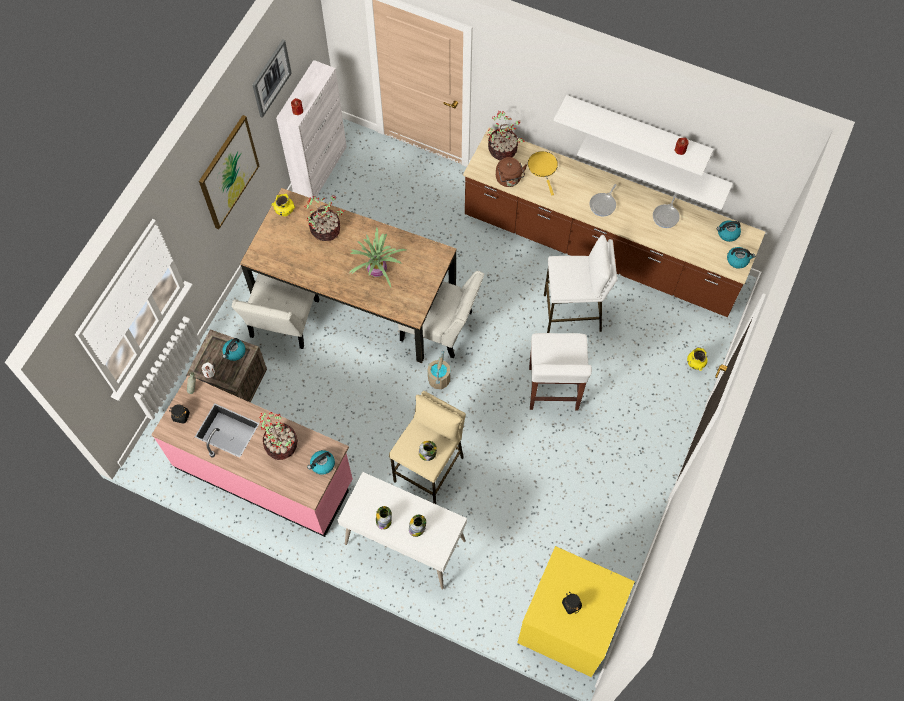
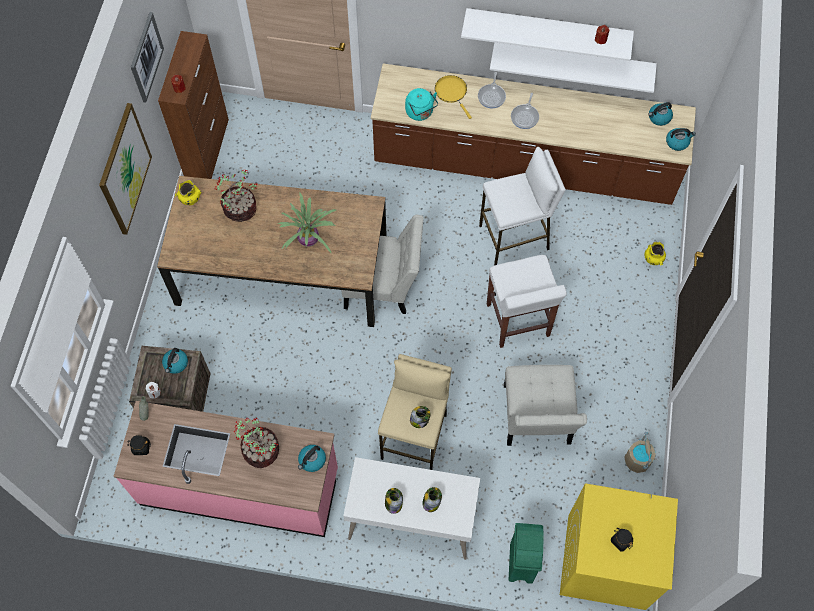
camera: 15 degrees left, 0 degrees up
white chair [232,273,319,349] -> white chair moved to [504,365,587,446]
white cabinet [276,60,347,198] -> brown cabinet [158,31,229,179]
beige bucket [428,351,450,389] -> beige bucket moved to [624,432,656,473]
potted plant [488,111,525,161] -> none
brown kettle [496,157,527,187] -> turquoise kettle [405,88,438,121]
frying pan [653,194,680,228] -> frying pan moved to [478,72,506,108]
none -> green trash can [509,523,544,584]

